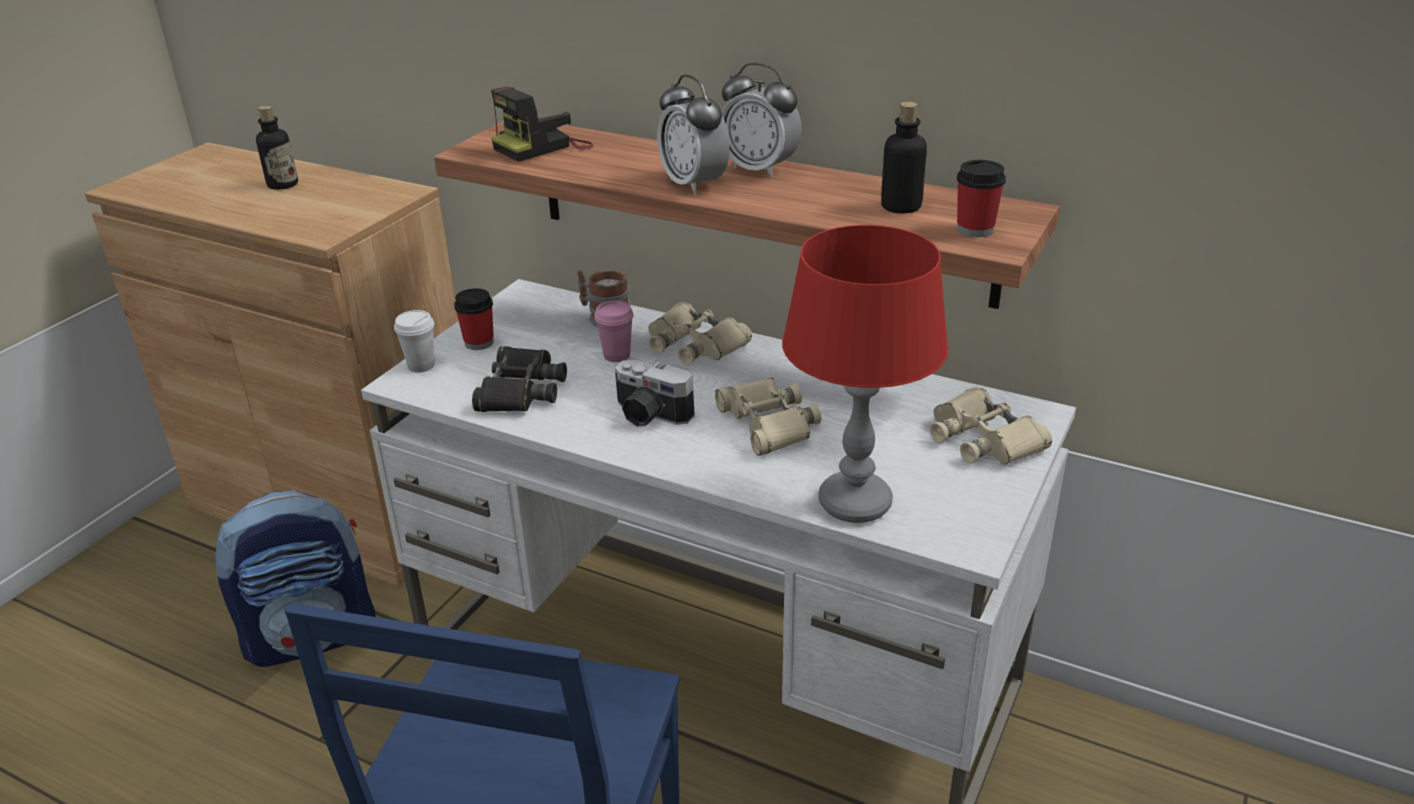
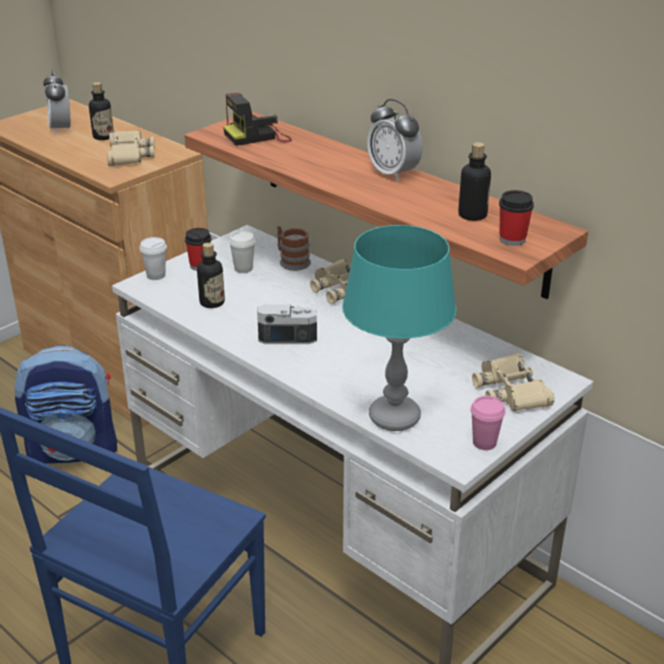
camera: 15 degrees right, 0 degrees up
black binoculars [472,346,567,412] -> bottle [197,242,225,308]
pink cup [594,300,634,362] -> pink cup moved to [470,396,506,450]
camera [615,360,695,427] -> camera turned 135 degrees clockwise [257,305,317,344]
alarm clock [657,75,730,195] -> alarm clock moved to [43,70,70,134]
beige binoculars [715,377,821,456] -> beige binoculars moved to [107,130,155,166]
red table lamp [782,225,949,523] -> turquoise table lamp [342,225,456,431]
none -> white cup [229,231,256,273]

